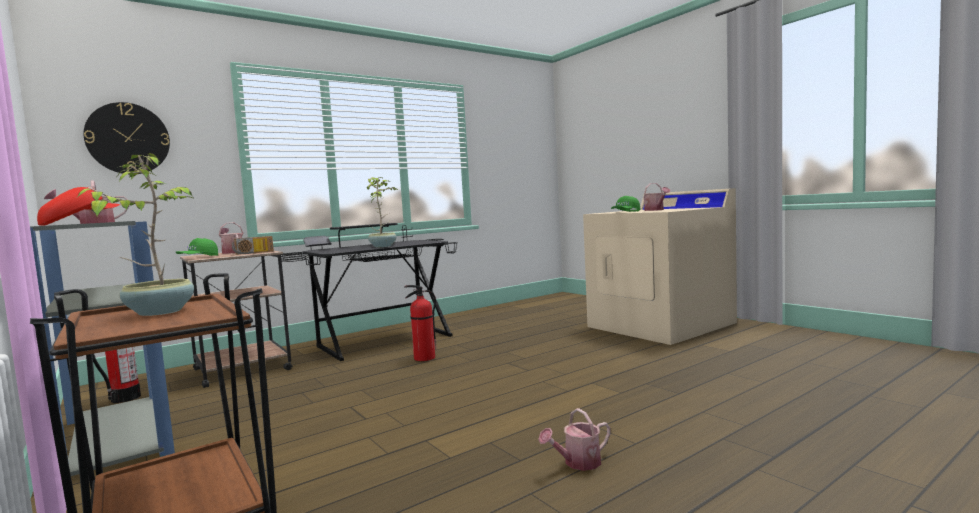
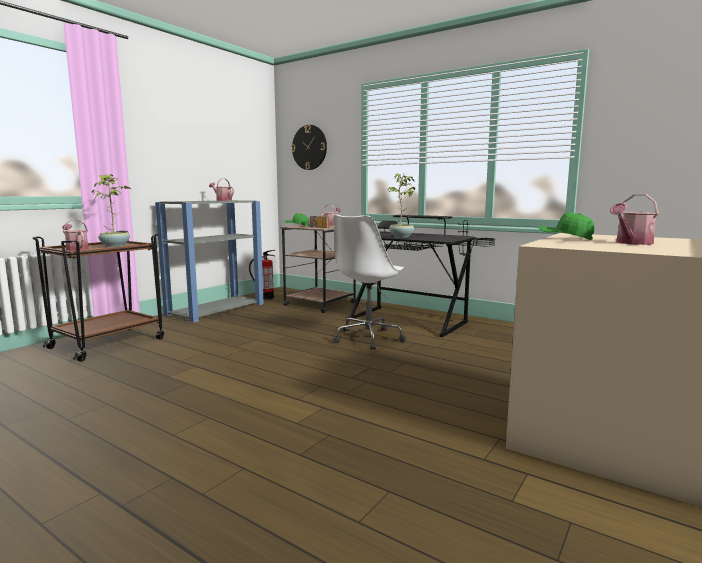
camera: 70 degrees right, 5 degrees up
red cap [37,187,120,226] -> none
fire extinguisher [404,285,437,361] -> white office chair [333,214,406,350]
watering can [538,408,611,471] -> watering can moved to [62,219,89,251]

